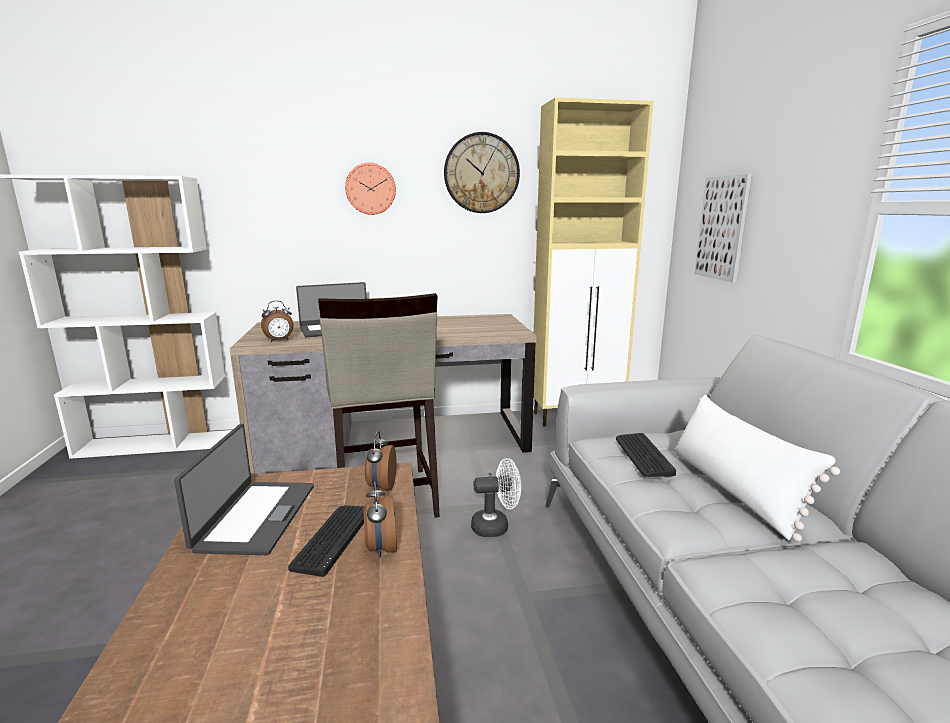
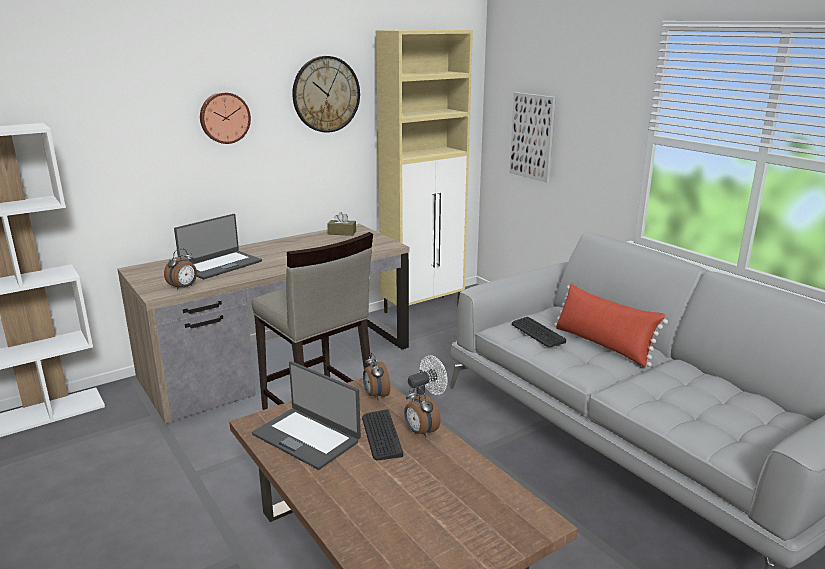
camera: 25 degrees left, 5 degrees up
laptop [174,424,314,555] -> laptop turned 150 degrees clockwise [252,361,361,470]
white pillow [674,395,840,542] -> red pillow [554,283,668,367]
none -> brown tissue box [327,212,356,236]

